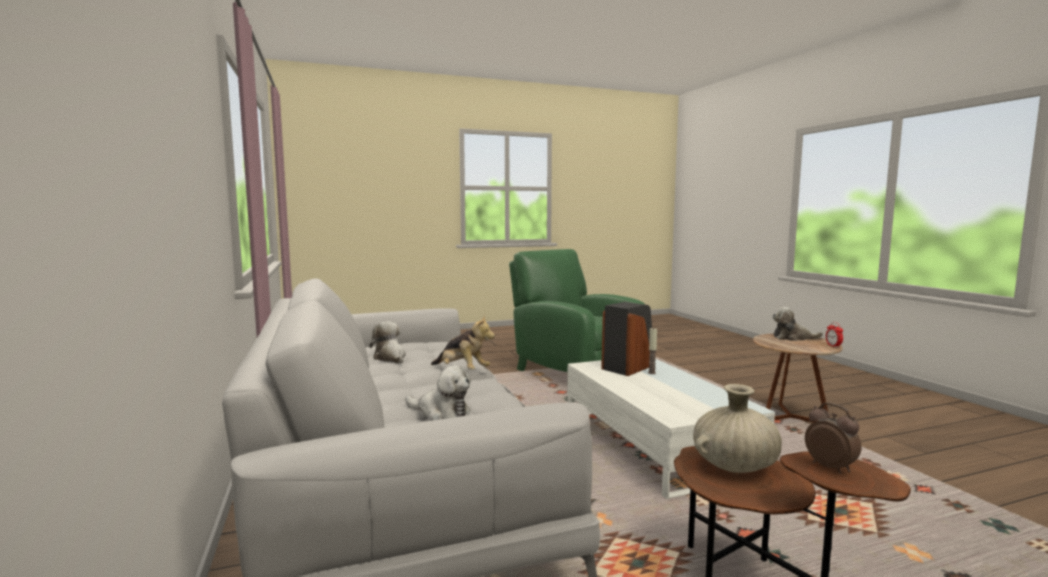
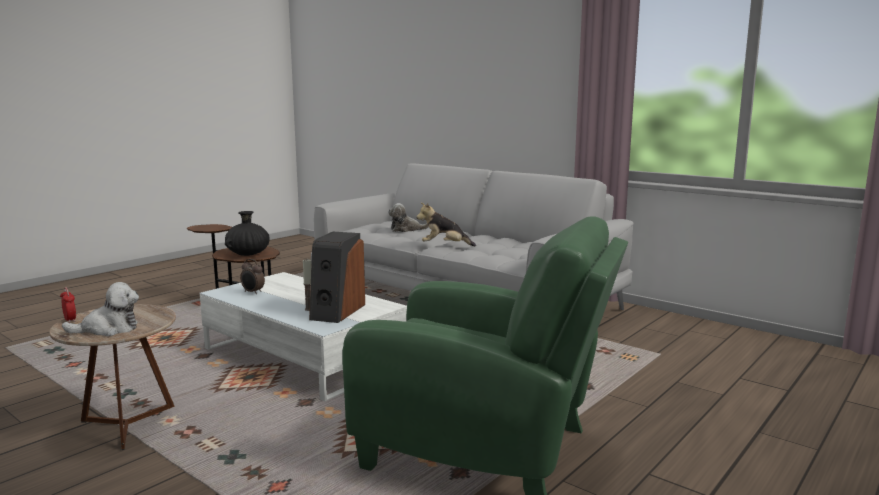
camera: 150 degrees right, 5 degrees up
plush toy [370,321,406,364] -> none
beige vase [693,384,782,473] -> black vase [225,211,270,256]
alarm clock [805,402,861,474] -> alarm clock moved to [240,259,265,294]

